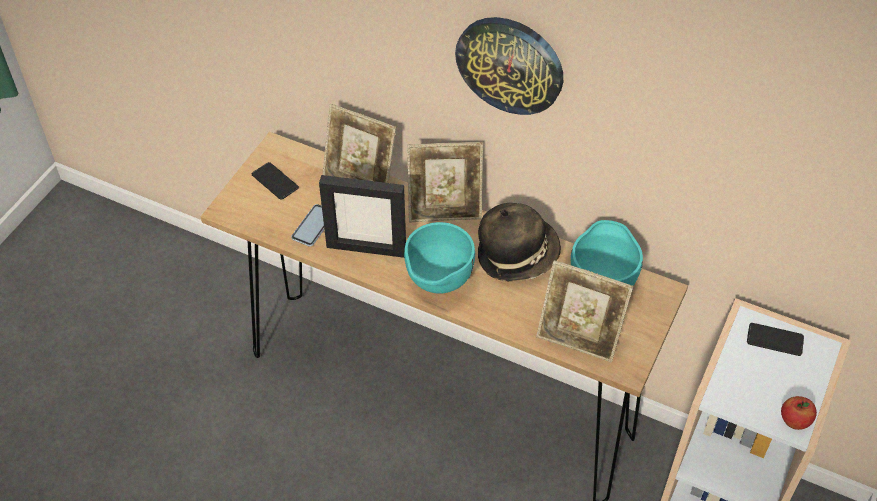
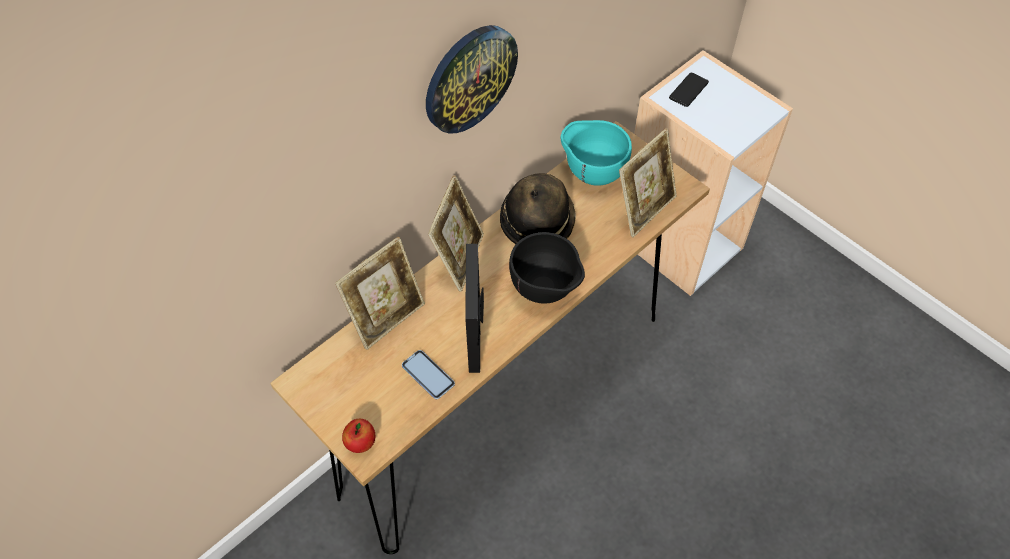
camera: 70 degrees left, 5 degrees up
phone [252,162,299,200] -> none
picture frame [319,175,406,258] -> picture frame turned 150 degrees clockwise [465,244,484,373]
turquoise bowl [404,222,475,294] -> black bowl [509,232,585,303]
apple [781,396,817,430] -> apple moved to [342,419,375,453]

